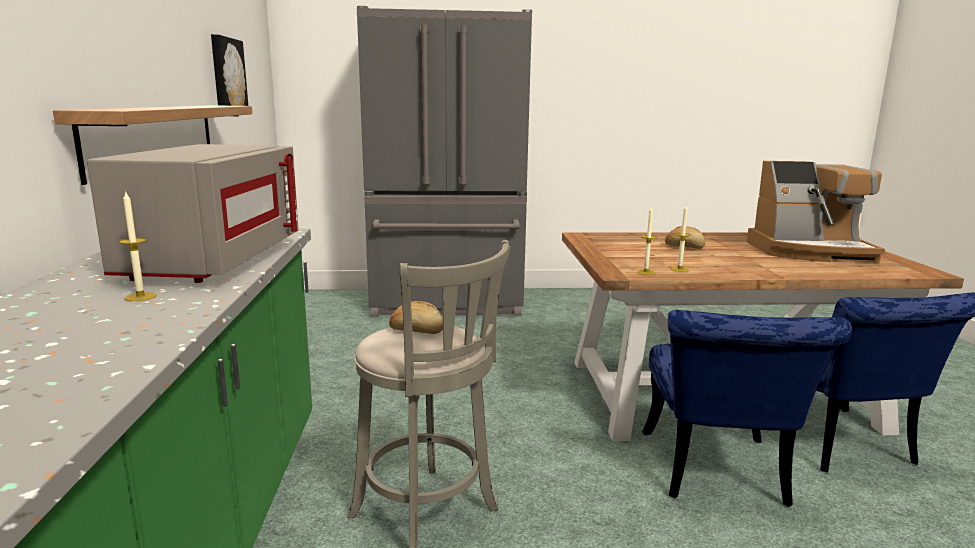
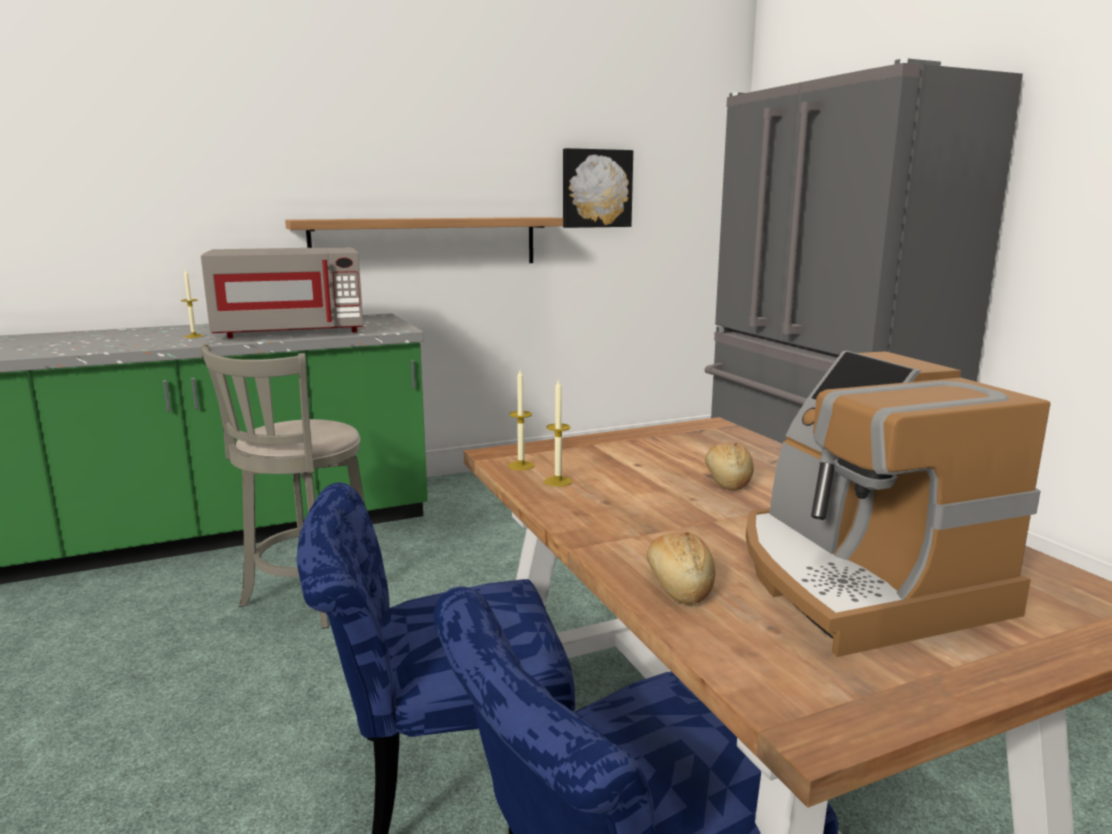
camera: 70 degrees right, 0 degrees up
bread [389,301,443,334] -> bread moved to [646,532,716,604]

